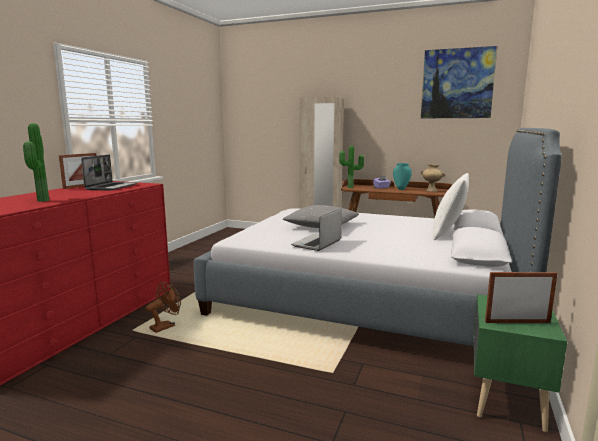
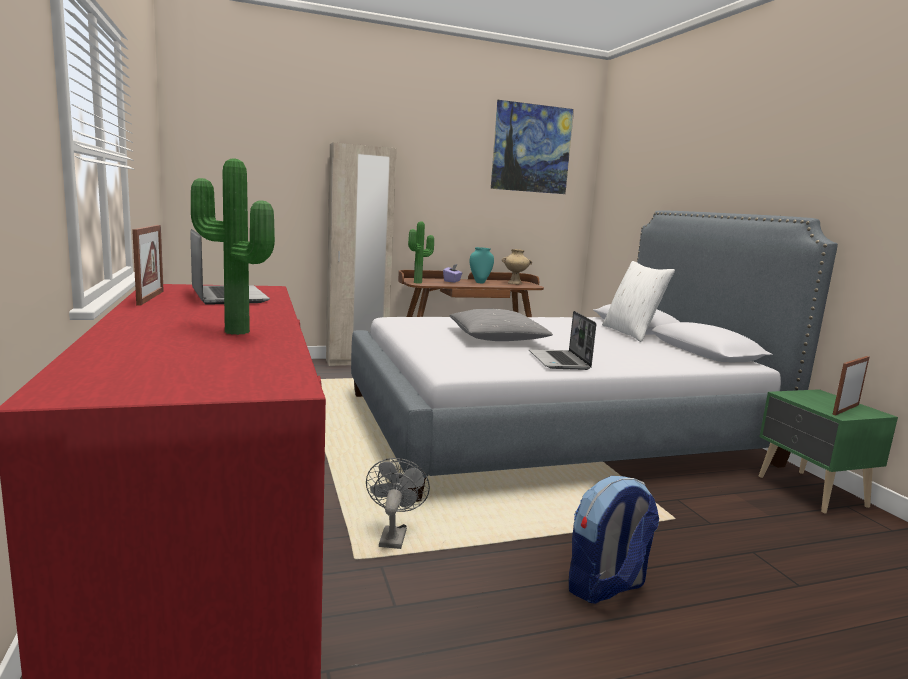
camera: 40 degrees left, 0 degrees up
brown fan [145,281,181,333] -> grey fan [366,458,430,549]
none -> backpack [569,476,659,604]

